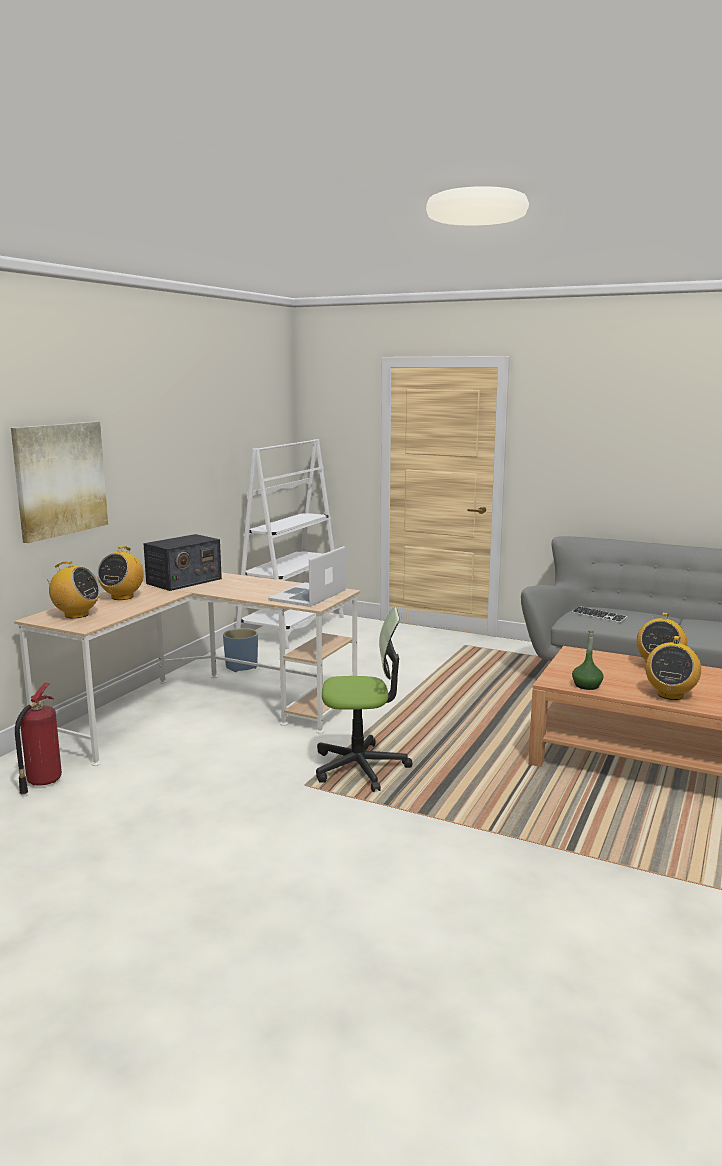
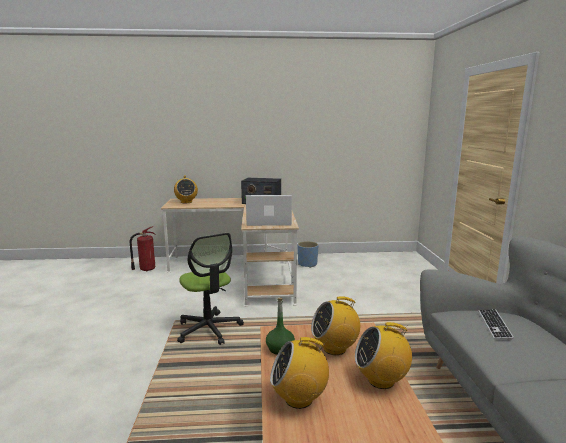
camera: 60 degrees right, 0 degrees up
picture [11,421,108,543] -> none
radio [97,546,144,600] -> radio moved to [311,296,360,355]
white bookcase [235,439,344,649] -> none

